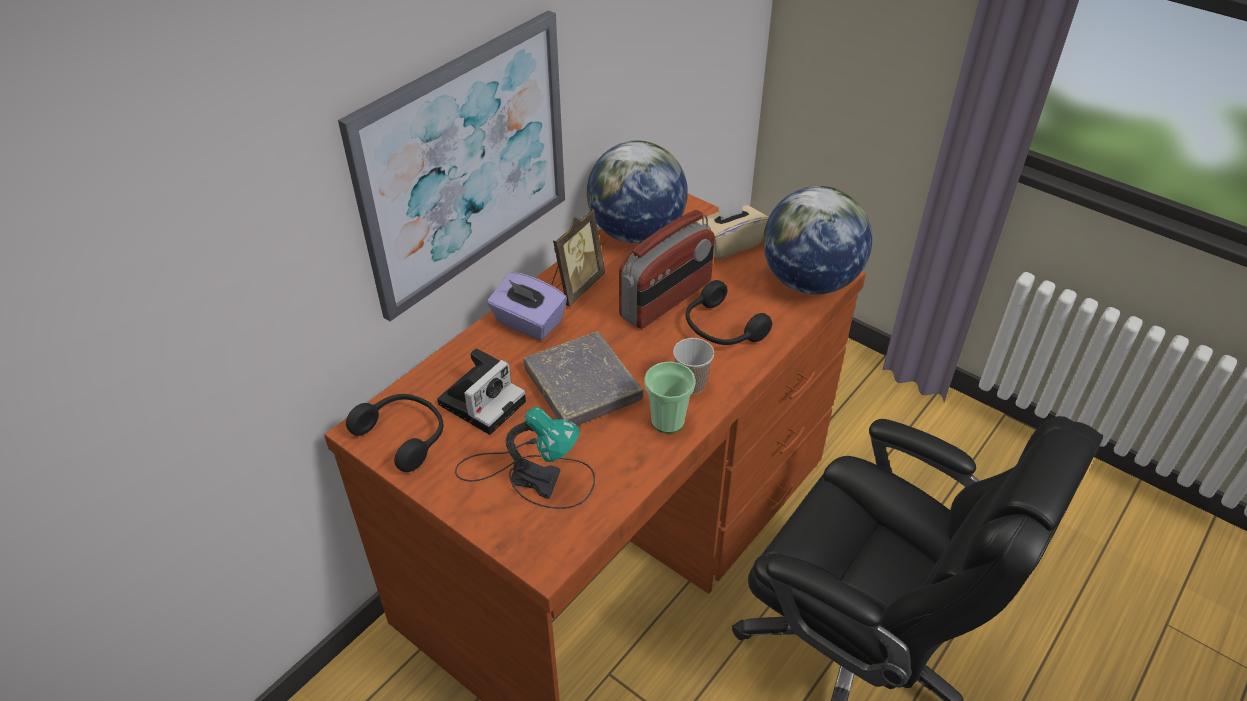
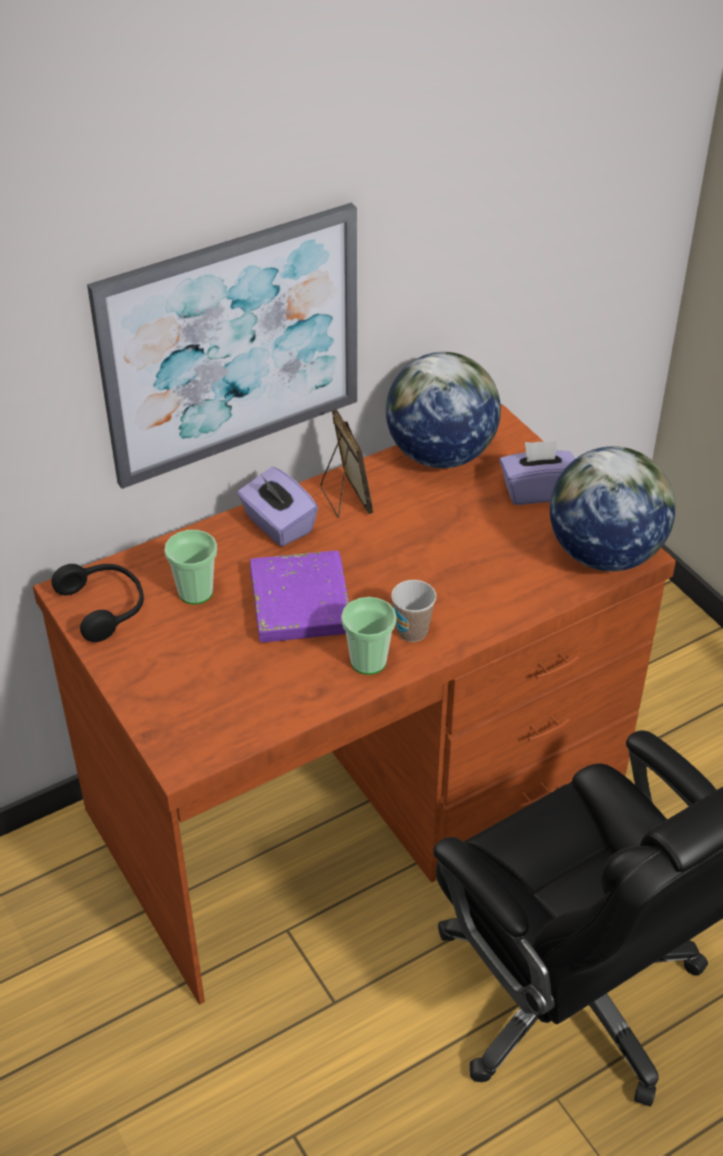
camera: 20 degrees right, 0 degrees up
camera [437,348,526,435] -> cup [164,530,217,604]
table lamp [455,407,595,509] -> none
grey book [524,331,643,426] -> purple book [250,551,349,643]
picture frame [551,208,605,307] -> picture frame turned 75 degrees counterclockwise [320,409,373,518]
radio [619,210,715,329] -> none
black headphones [686,280,772,345] -> none
beige tissue box [697,197,769,259] -> purple tissue box [499,440,575,505]

